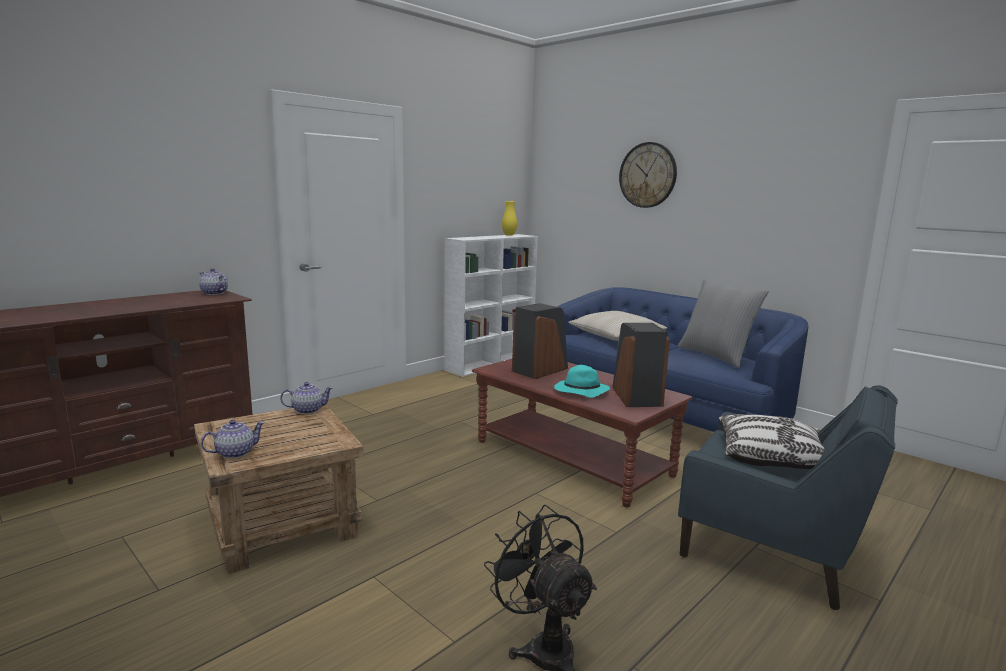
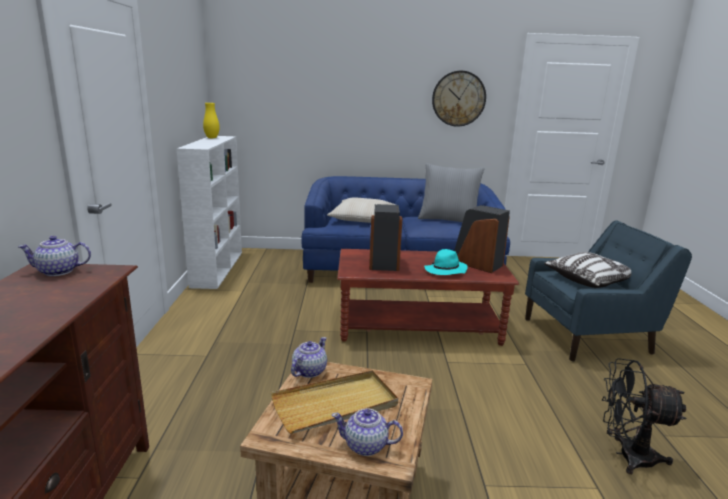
camera: 45 degrees left, 5 degrees up
teapot [201,420,265,459] -> teapot turned 90 degrees counterclockwise [332,408,403,456]
wall clock [619,142,677,208] -> wall clock moved to [432,71,486,127]
none -> beige tray [271,370,398,434]

